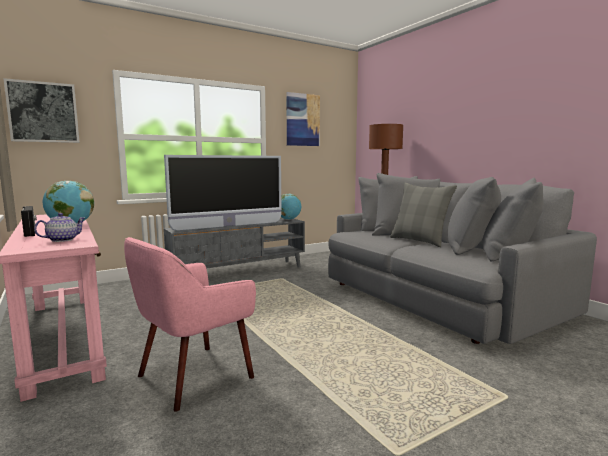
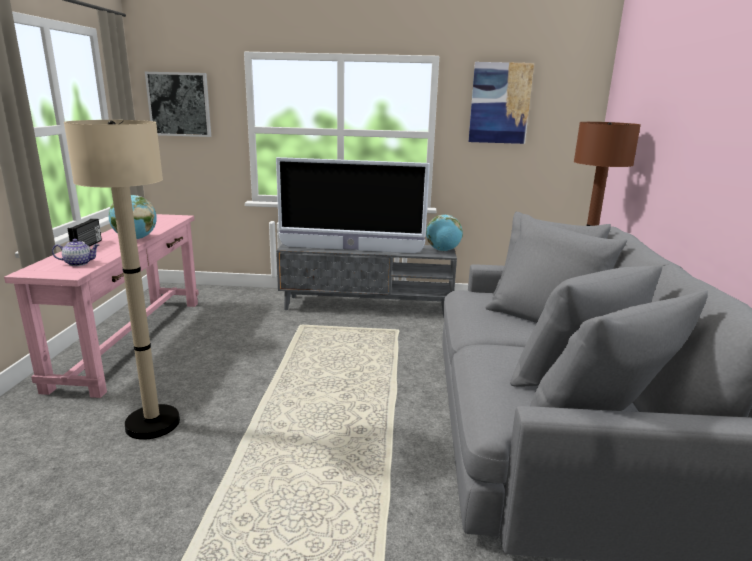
camera: 35 degrees right, 10 degrees up
pink armchair [124,237,256,412] -> beige floor lamp [64,120,180,440]
grey pillow [390,183,457,247] -> none

